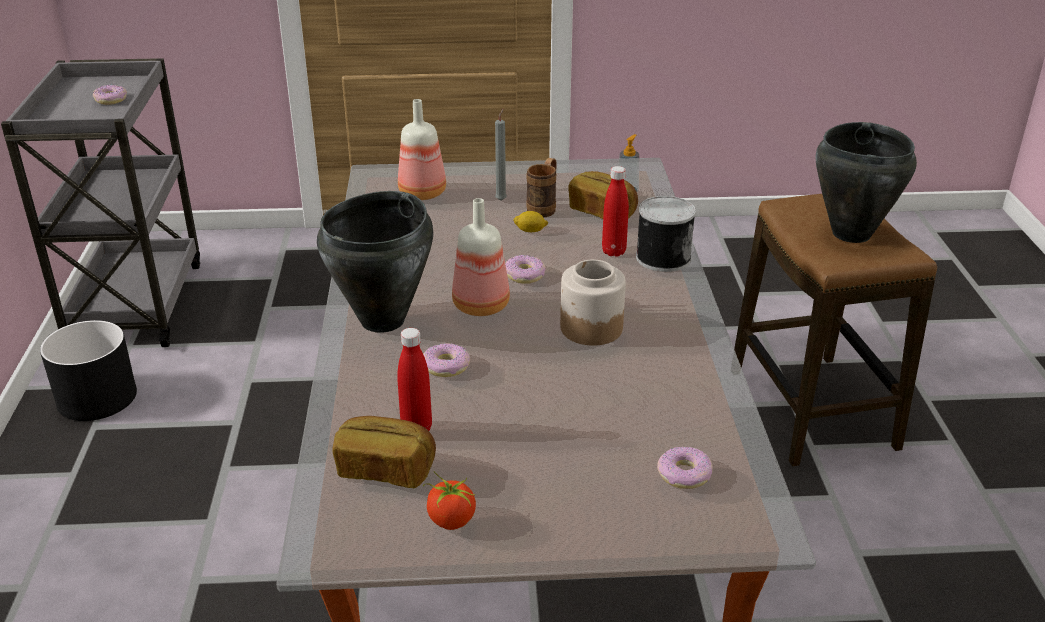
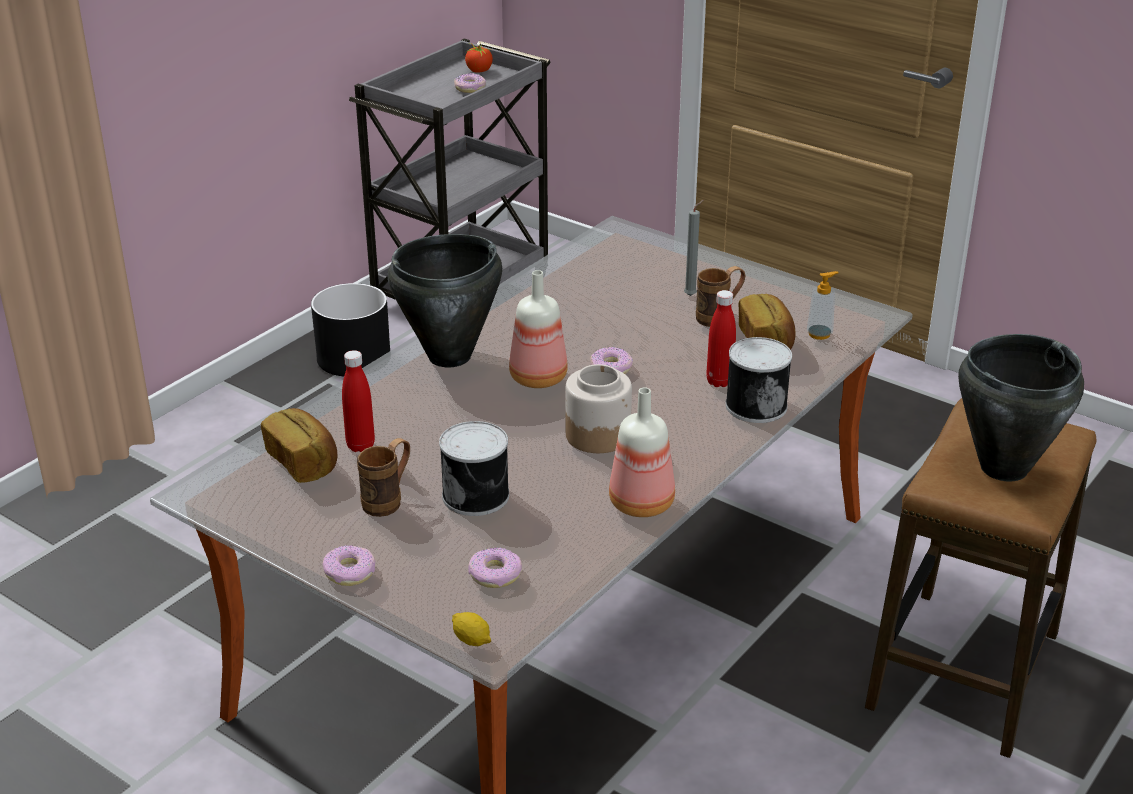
camera: 40 degrees right, 0 degrees up
bottle [398,99,446,200] -> bottle moved to [609,387,675,517]
donut [423,343,470,377] -> donut moved to [322,545,375,586]
tomato [423,471,476,530] -> tomato moved to [465,41,493,73]
lemon [513,211,548,232] -> lemon moved to [452,612,491,646]
none -> brown mug [357,438,410,517]
none -> can [439,421,509,516]

